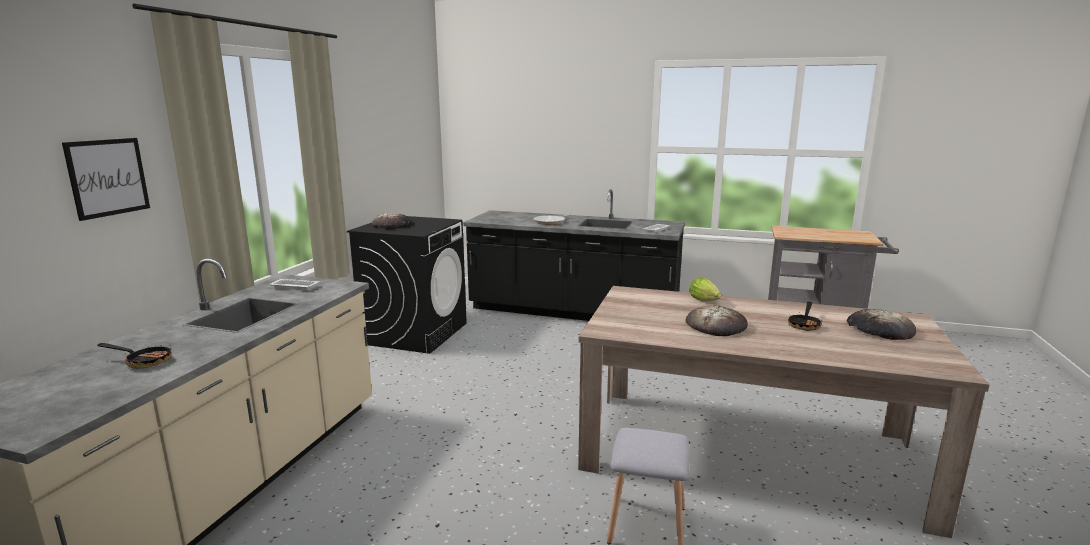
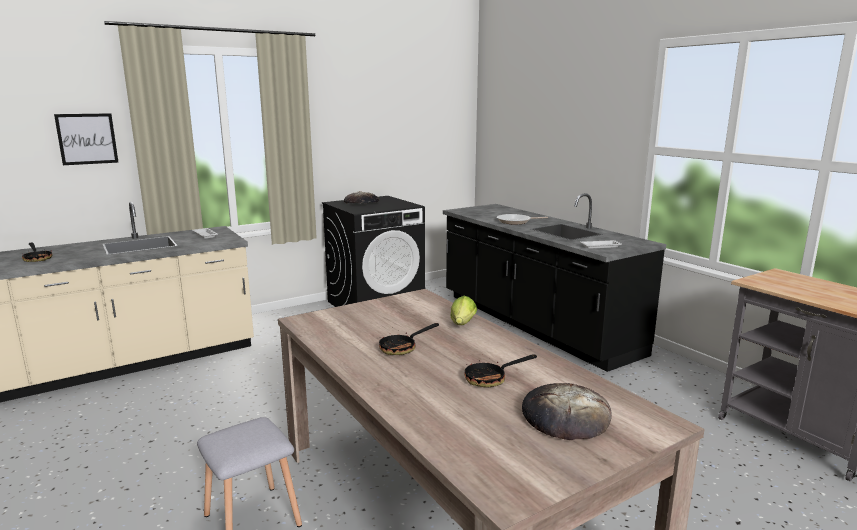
camera: 40 degrees right, 0 degrees up
bread [685,306,748,336] -> frying pan [379,323,439,355]

